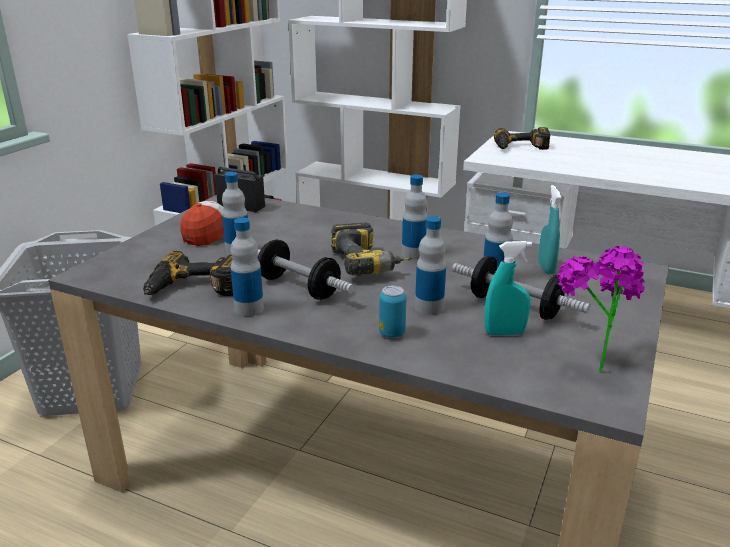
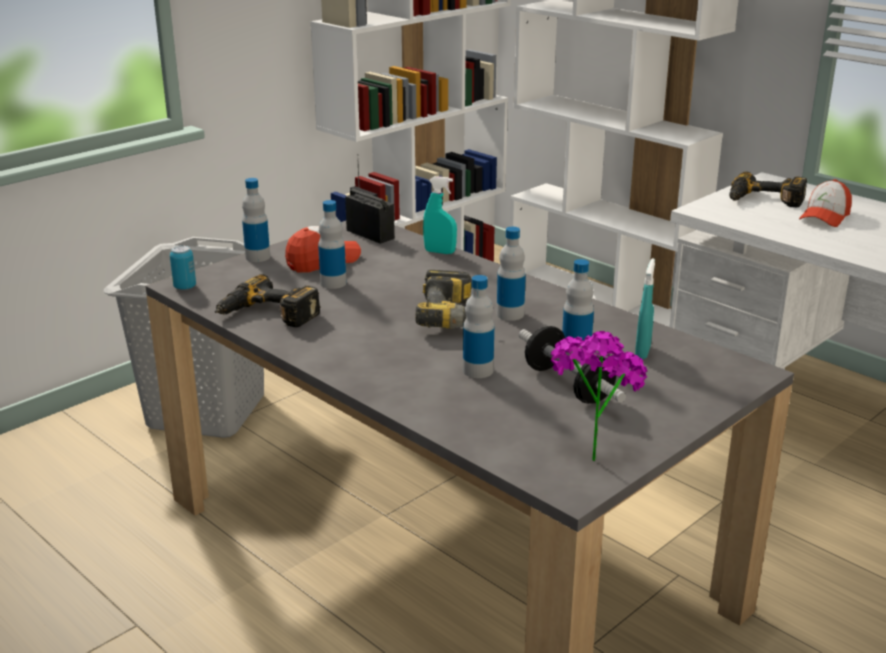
camera: 20 degrees right, 0 degrees up
bottle [230,218,264,316] -> bottle moved to [242,178,270,262]
dumbbell [257,239,354,300] -> none
can [379,286,406,338] -> can moved to [170,245,196,290]
turquoise spray bottle [485,241,532,335] -> turquoise spray bottle moved to [423,176,457,254]
none -> cap [799,179,852,227]

